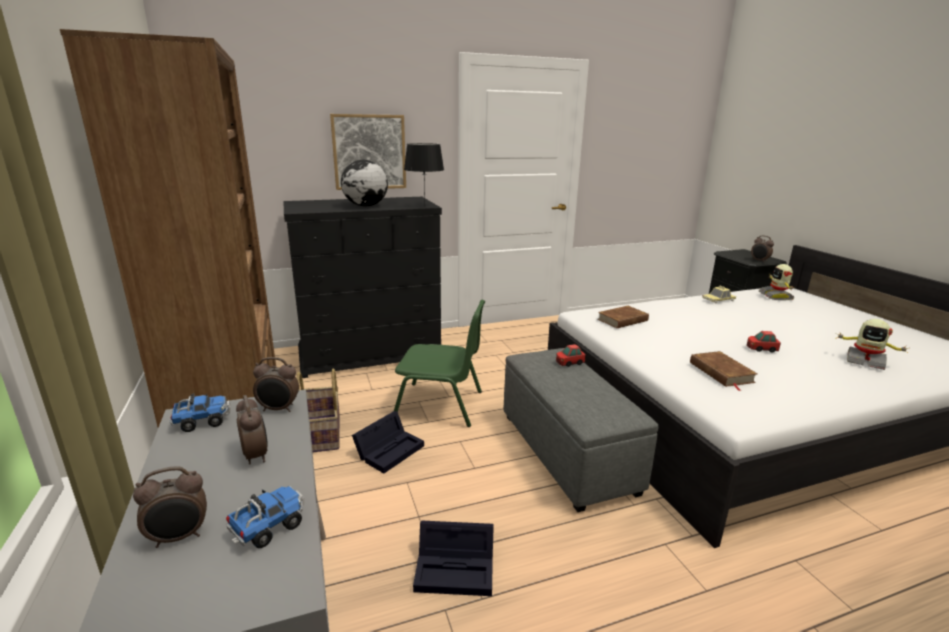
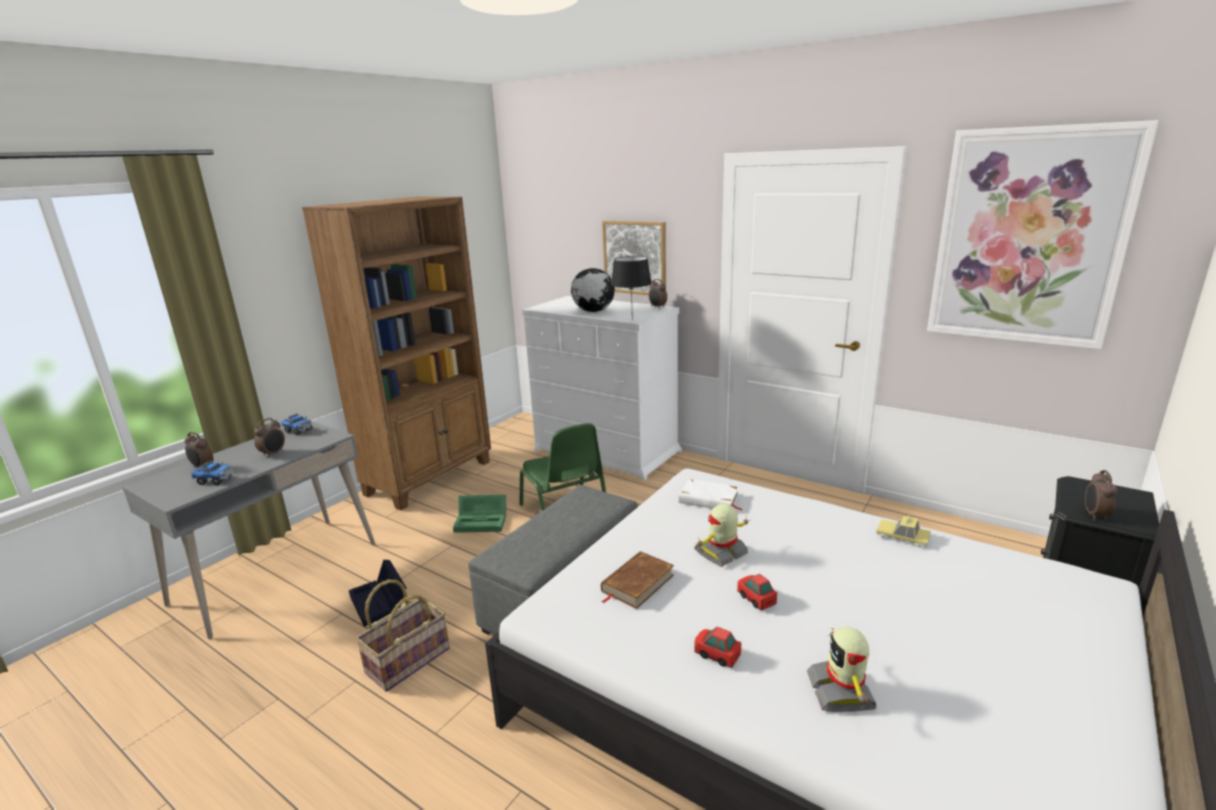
camera: 55 degrees right, 0 degrees up
alarm clock [253,357,299,412] -> alarm clock moved to [649,279,667,308]
black dresser [283,197,442,378] -> white dresser [522,296,682,480]
basket [296,369,340,453] -> basket moved to [355,579,450,692]
black storage box [352,411,424,473] -> green storage box [453,495,506,533]
toy car [556,344,586,367] -> toy car moved to [694,627,741,668]
brown book [597,306,649,328] -> white book [679,479,742,510]
toy robot [759,264,795,300] -> toy robot moved to [694,504,750,567]
none -> picture [927,120,1159,349]

